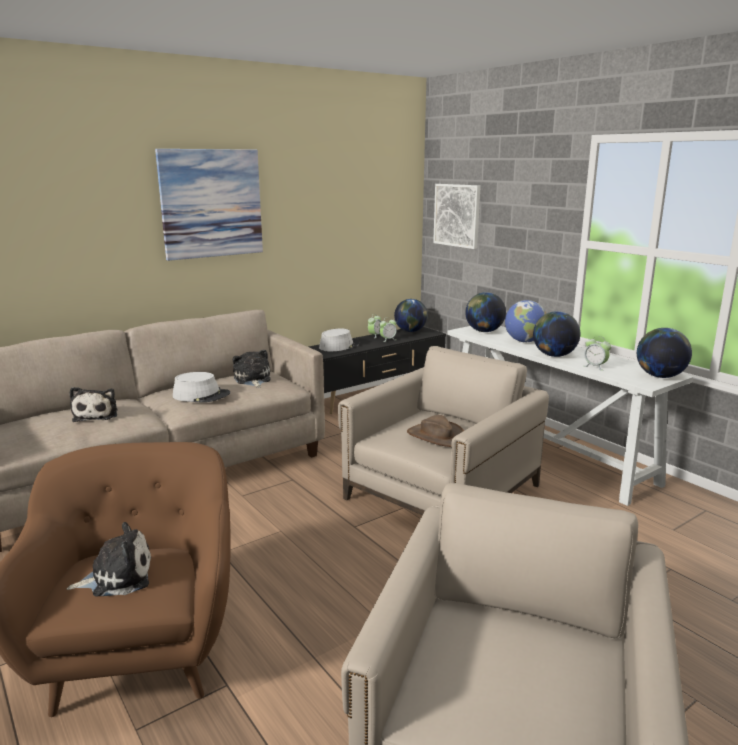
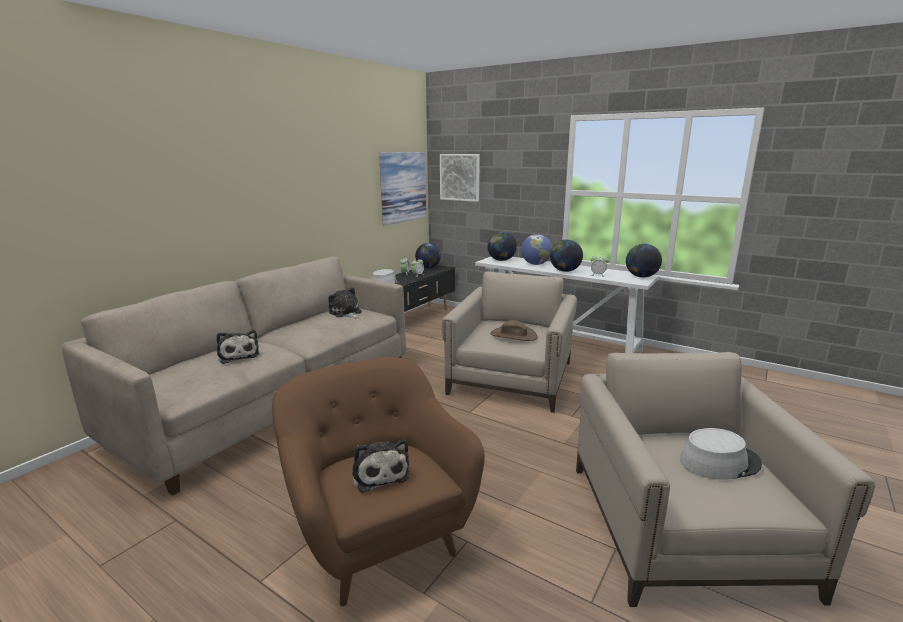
camera: 20 degrees left, 0 degrees up
plush toy [67,522,151,596] -> plush toy turned 105 degrees clockwise [352,439,410,493]
picture [155,149,263,261] -> picture moved to [379,152,426,225]
grey hat [173,372,231,403] -> grey hat moved to [680,428,762,479]

